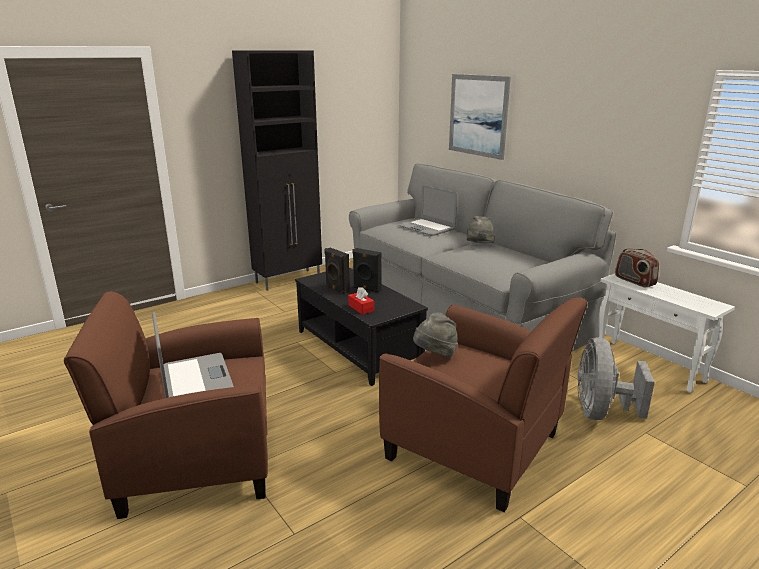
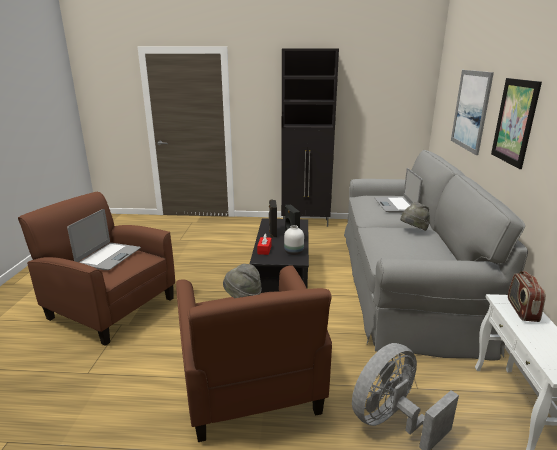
camera: 40 degrees right, 0 degrees up
none -> white vase [284,225,304,255]
none -> picture [491,78,542,169]

